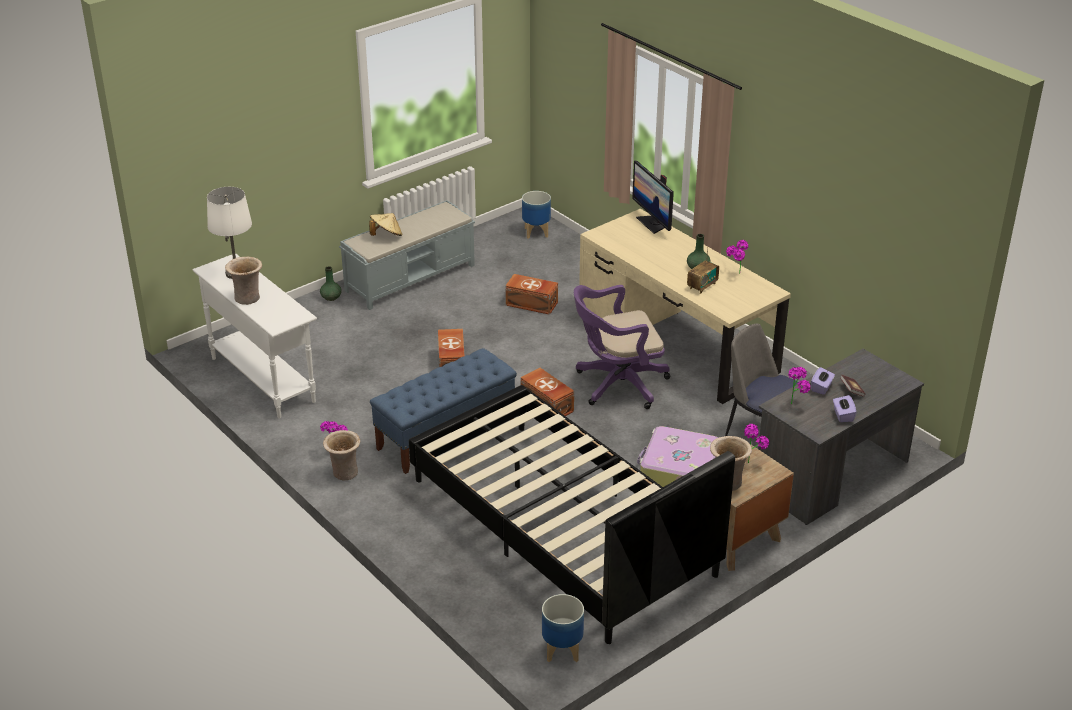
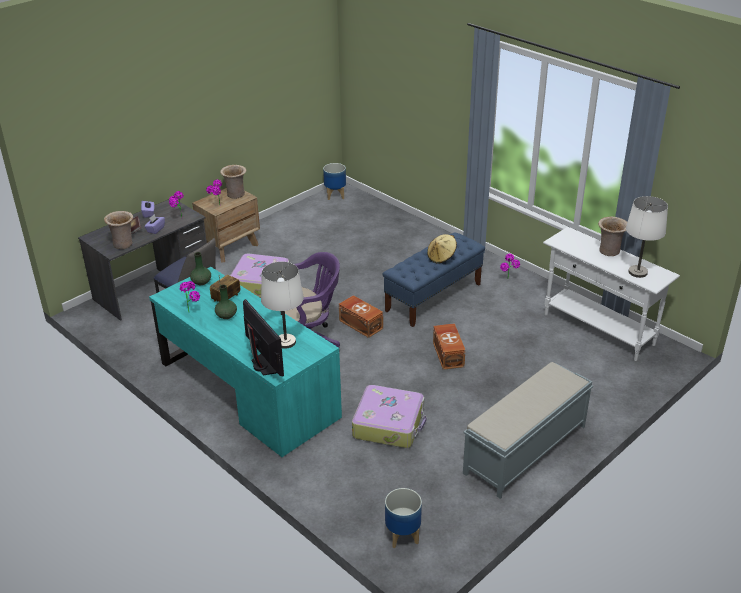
camera: 175 degrees right, 0 degrees up
green vase [320,266,342,301] -> green vase moved to [190,252,211,285]
beige vase [323,430,360,480] -> beige vase moved to [104,211,133,249]
beige hat [369,213,403,236] -> beige hat moved to [427,234,457,263]
black bed [409,385,735,644] -> none
brown storage box [505,274,558,315] -> suitcase [352,385,427,448]
beige desk [579,209,791,404] -> turquoise desk [149,267,342,457]
none -> white table lamp [261,262,304,349]

